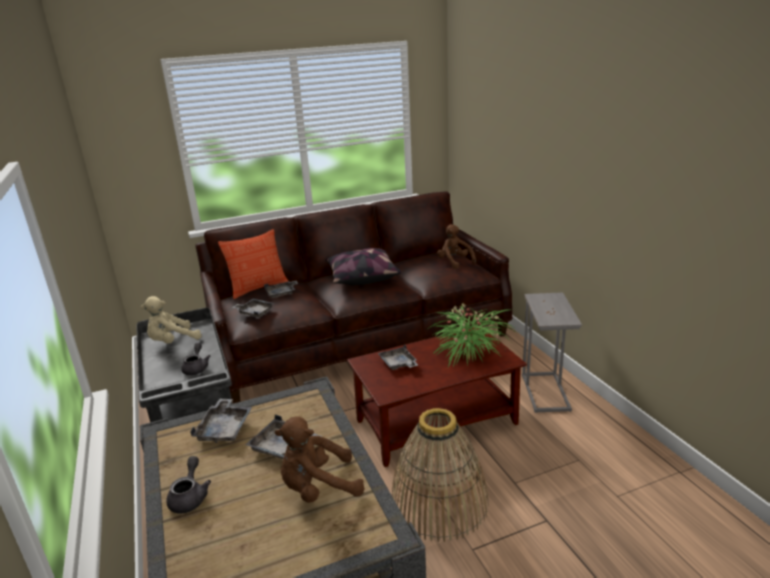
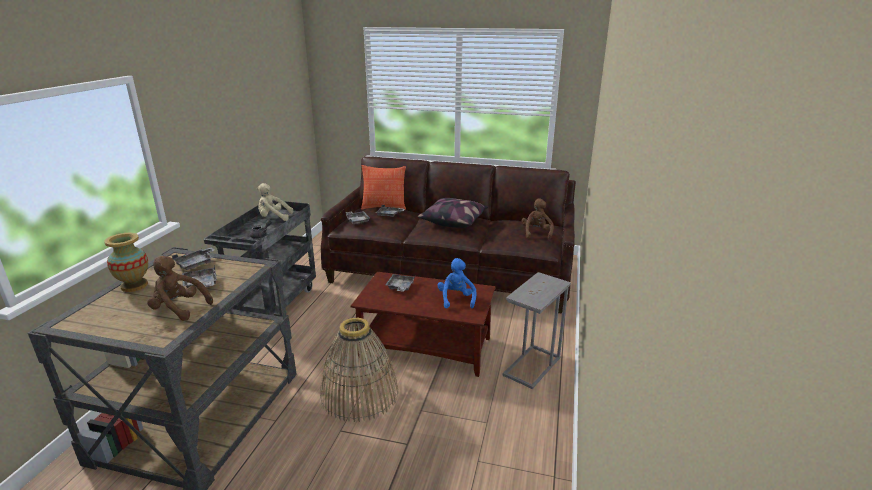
camera: 35 degrees right, 0 degrees up
grey teapot [166,456,211,514] -> vase [104,233,148,292]
potted plant [428,303,517,368] -> blue plush toy [437,258,477,309]

